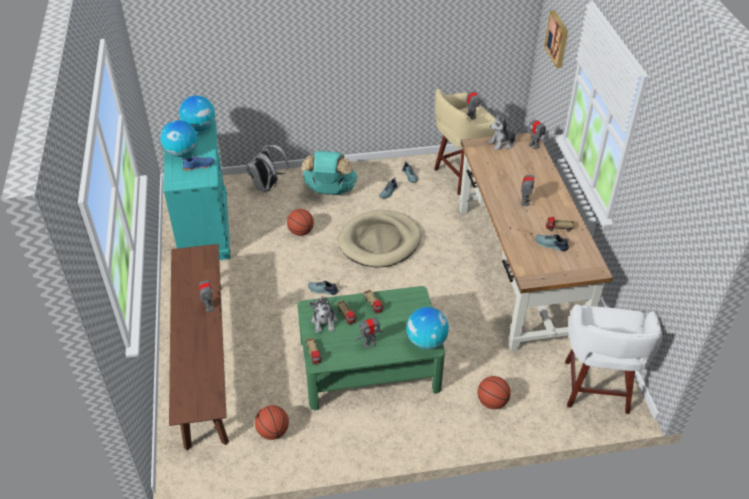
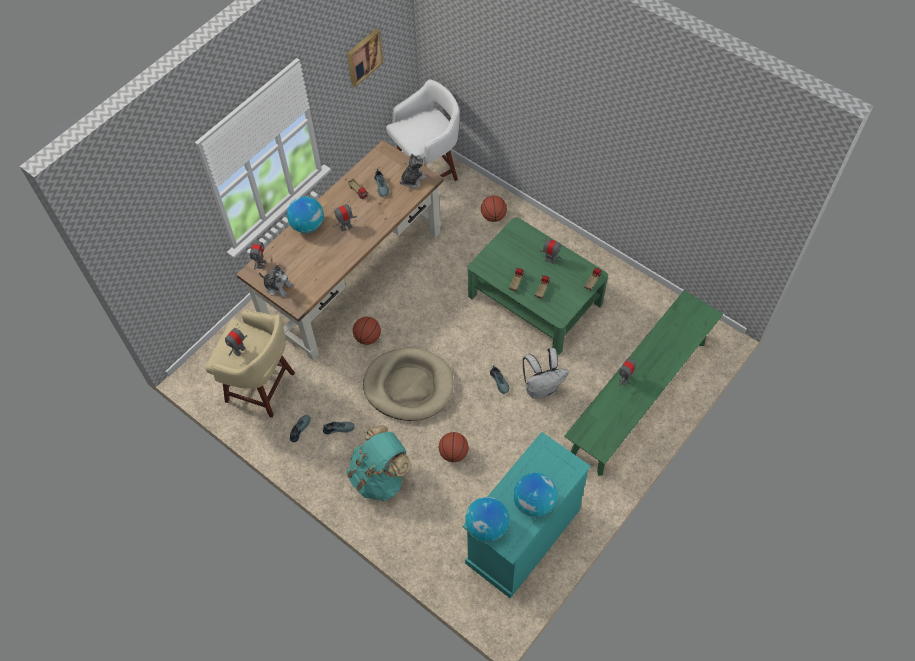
camera: 130 degrees left, 15 degrees up
brown bench [169,244,229,451] -> green bench [564,290,723,476]
blue shoe [182,155,214,171] -> none
white backpack [246,145,289,192] -> white backpack moved to [523,348,569,399]
basketball [255,405,289,440] -> basketball moved to [353,317,381,345]
plush toy [310,296,337,333] -> plush toy moved to [400,154,427,188]
globe [406,307,449,349] -> globe moved to [287,196,324,233]
picture [544,10,568,68] -> picture moved to [347,29,383,87]

